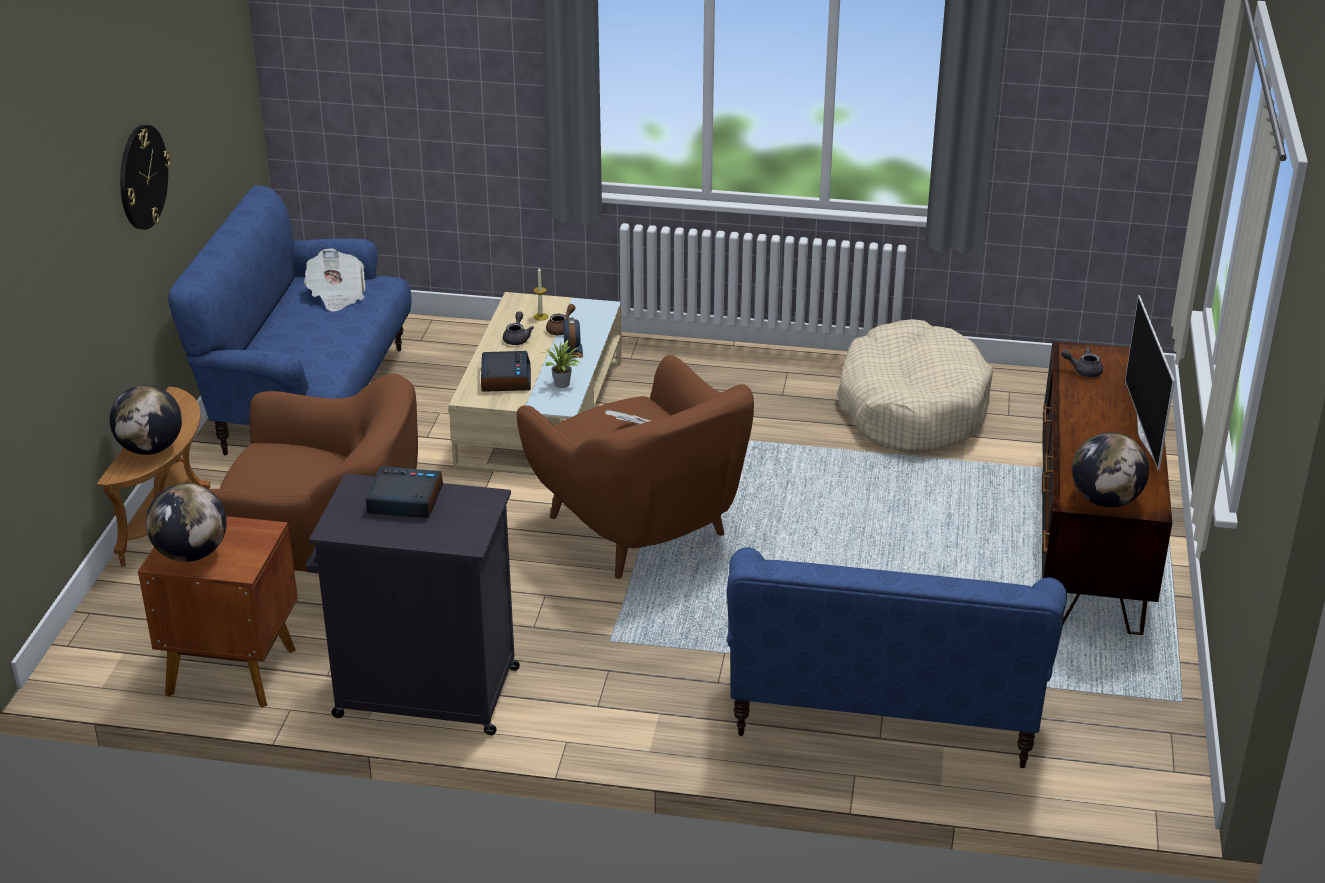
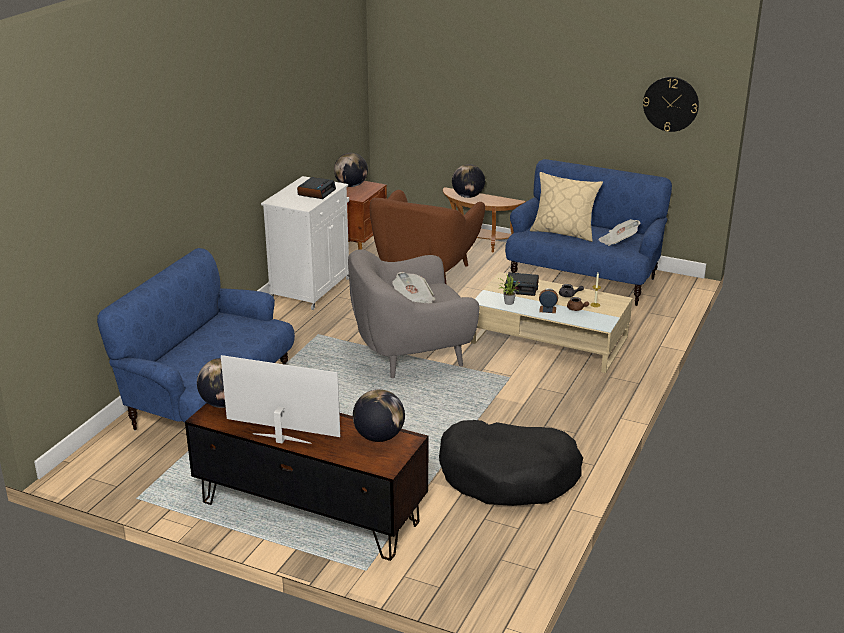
camera: 105 degrees right, 5 degrees down
wall clock [120,125,171,230] -> wall clock moved to [643,77,699,132]
black cabinet [306,474,520,735] -> white cabinet [261,176,349,310]
brown armchair [517,355,754,579] -> grey armchair [348,249,479,378]
beige dog bed [837,319,993,454] -> black dog bed [439,420,583,506]
grey teapot [1061,348,1103,377] -> globe [353,389,405,442]
none -> beige pillow [530,172,603,242]

